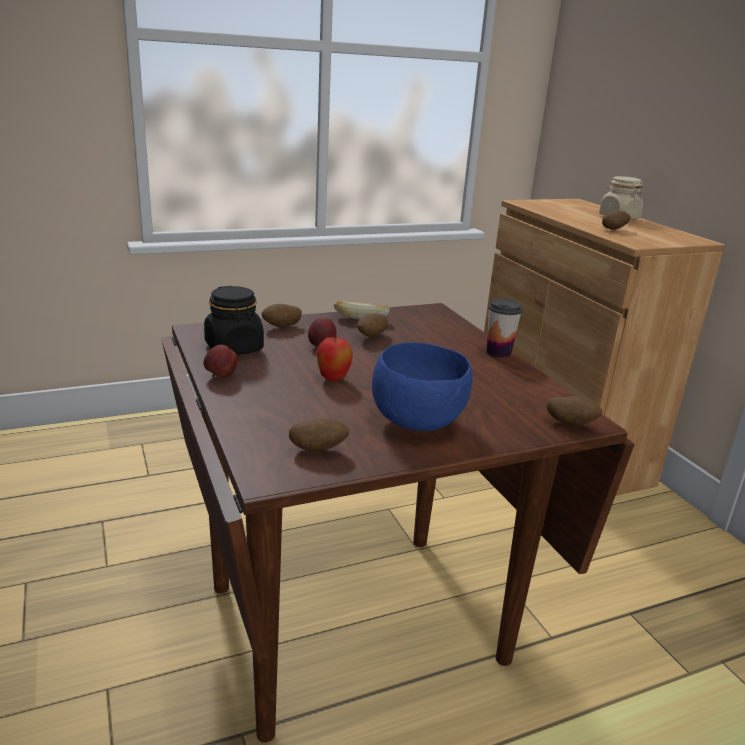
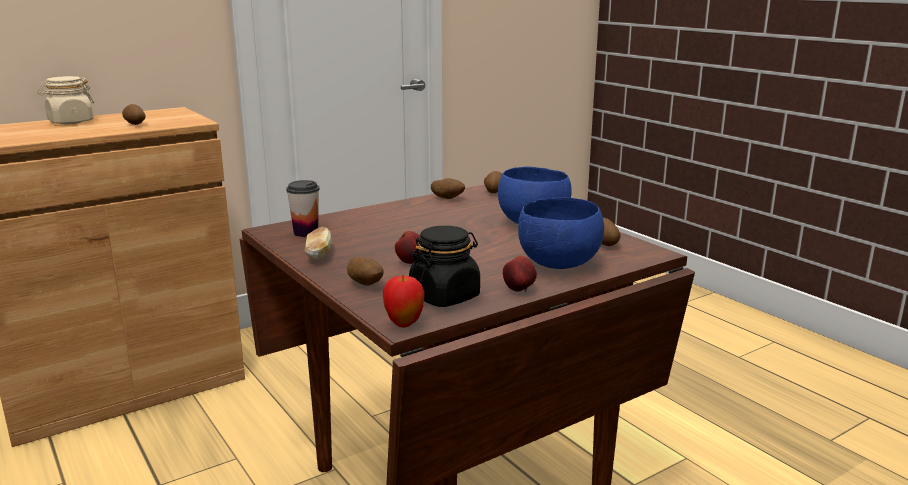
camera: 100 degrees left, 5 degrees down
apple [317,337,353,381] -> apple moved to [383,275,424,328]
potato [357,313,388,338] -> potato moved to [431,178,465,199]
cup [486,299,523,358] -> cup moved to [286,180,320,237]
none -> blue bowl [518,197,604,269]

